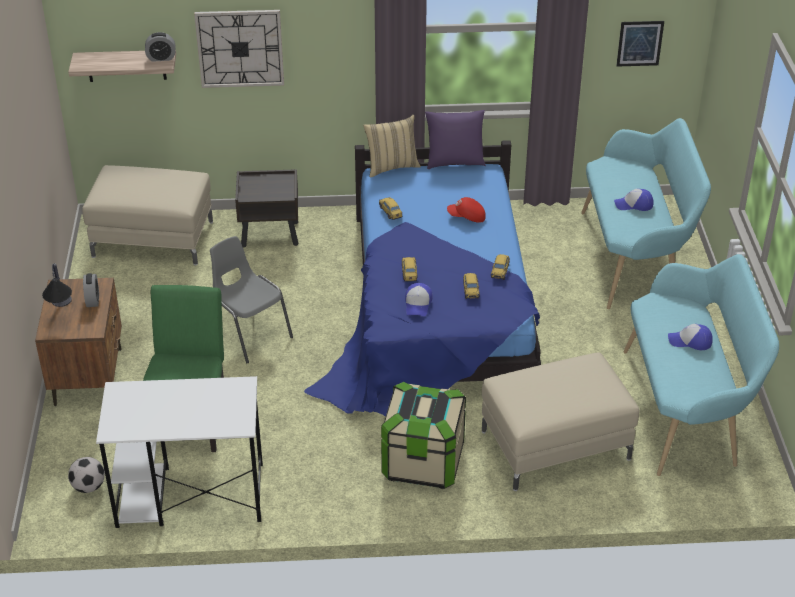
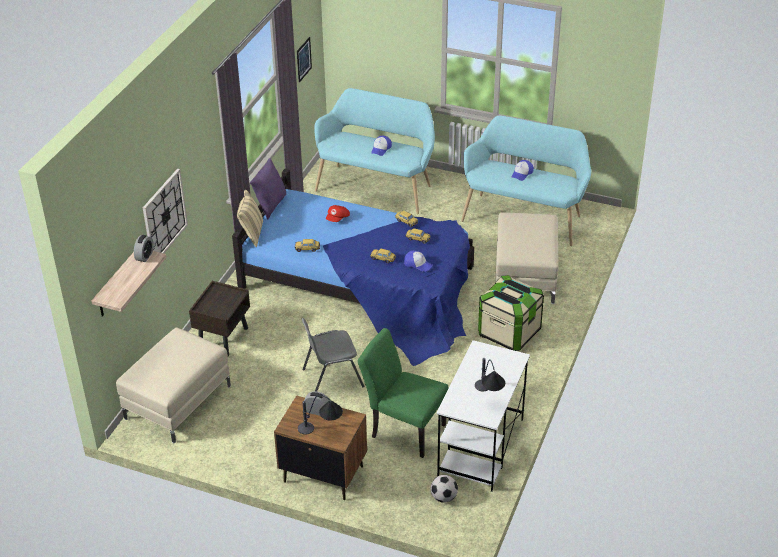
camera: 65 degrees left, 0 degrees up
none -> table lamp [475,358,505,391]

